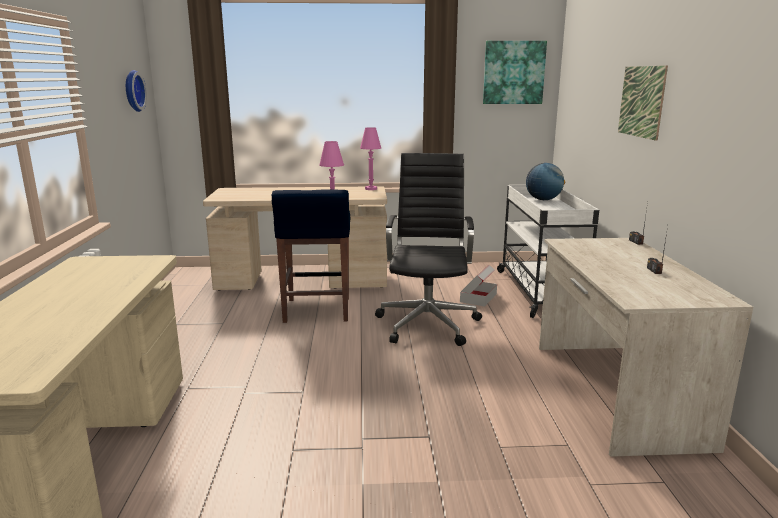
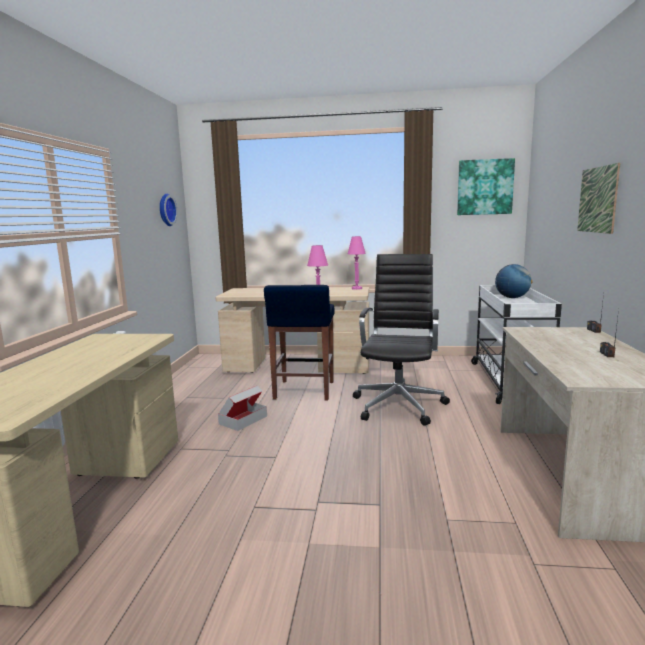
camera: 10 degrees right, 5 degrees down
cardboard box [460,265,497,307] -> cardboard box moved to [218,385,267,431]

